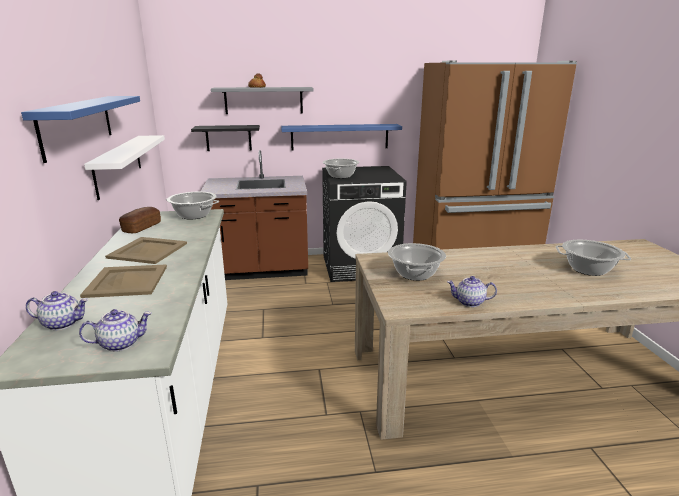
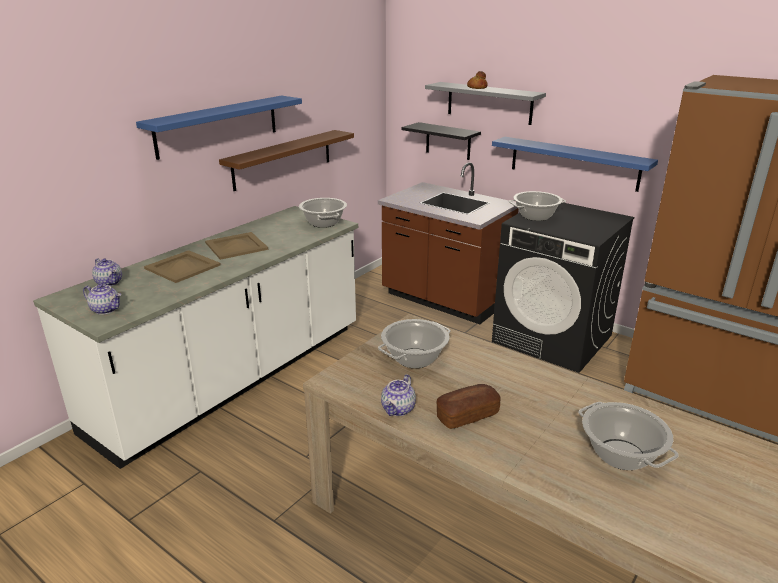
camera: 45 degrees right, 5 degrees up
white shelf [84,135,165,200] -> brown shelf [219,130,354,191]
bread [119,207,161,233] -> bread moved to [437,384,501,429]
teapot [447,276,497,307] -> teapot turned 120 degrees counterclockwise [381,374,416,416]

